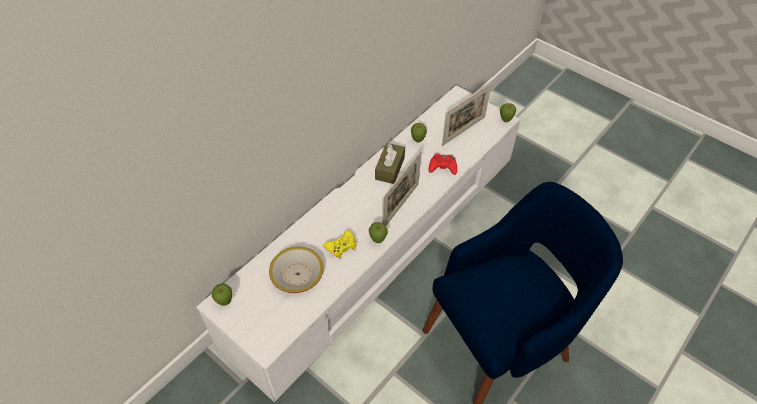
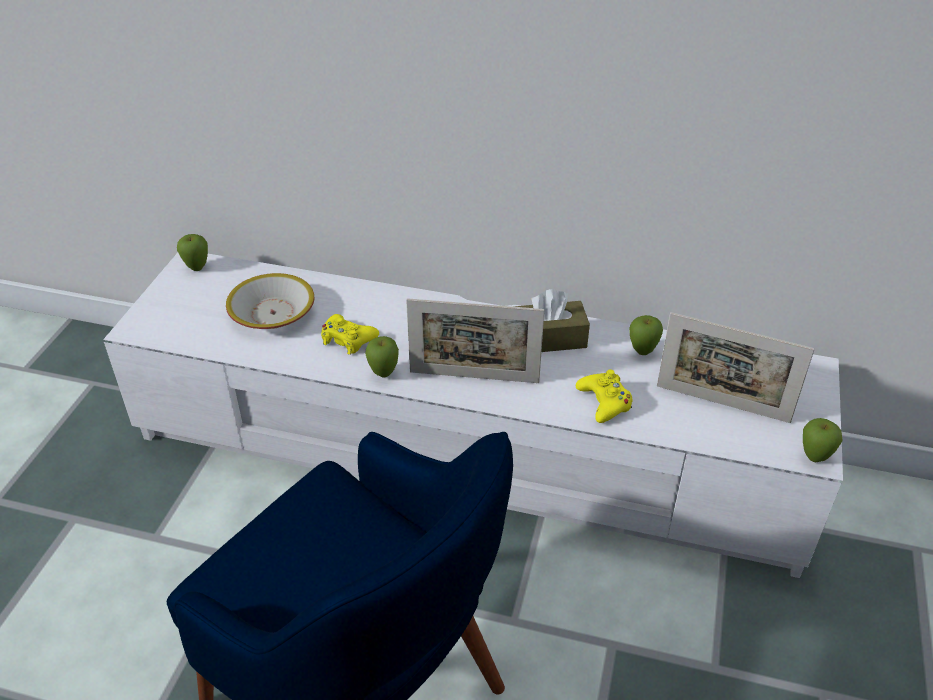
camera: 65 degrees right, 10 degrees down
red game controller [429,153,457,175] -> yellow game controller [576,370,632,423]

